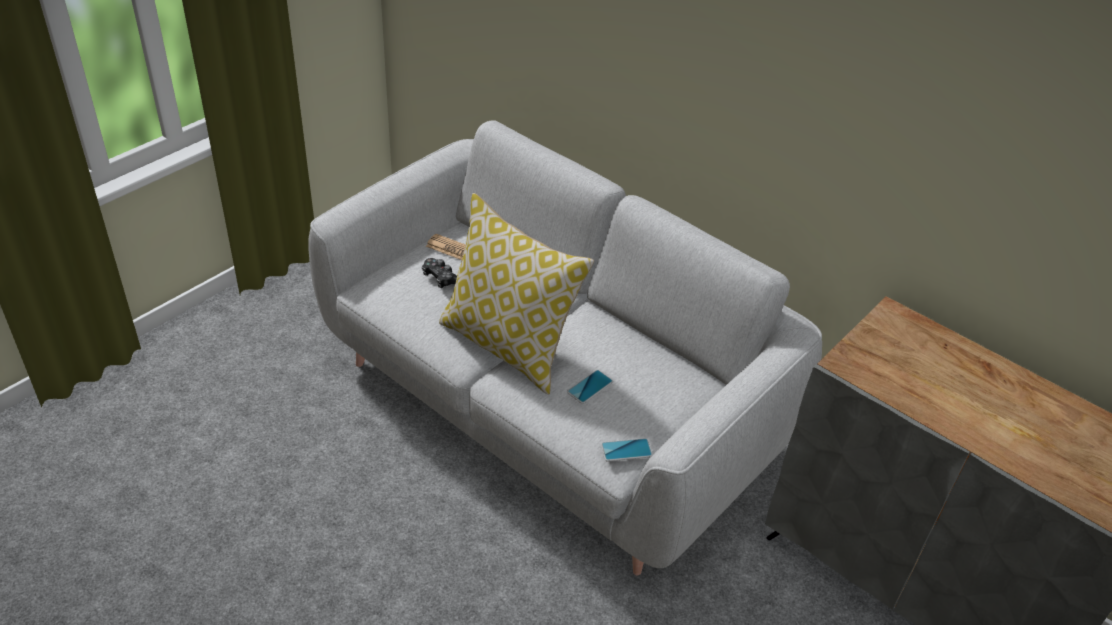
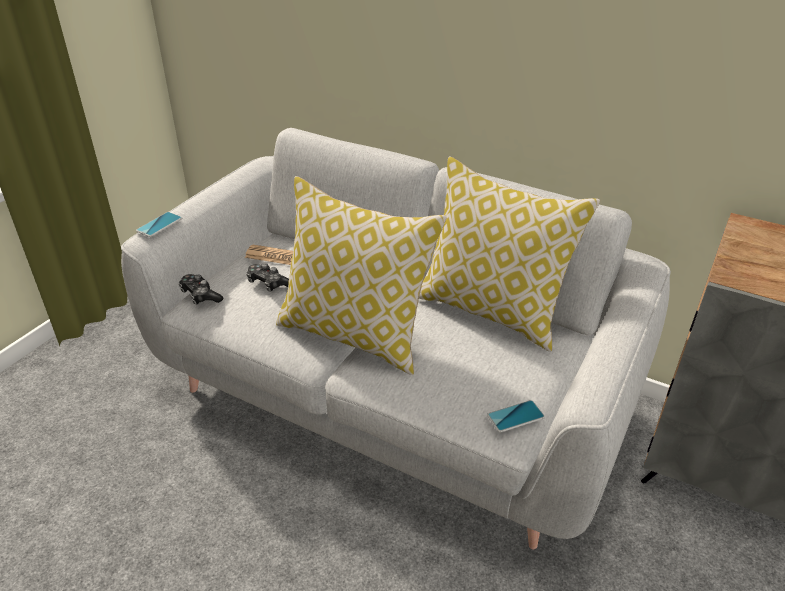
camera: 10 degrees left, 5 degrees down
phone [567,370,613,404] -> phone moved to [136,212,182,237]
none -> game controller [179,274,223,305]
none -> pillow [419,156,600,352]

